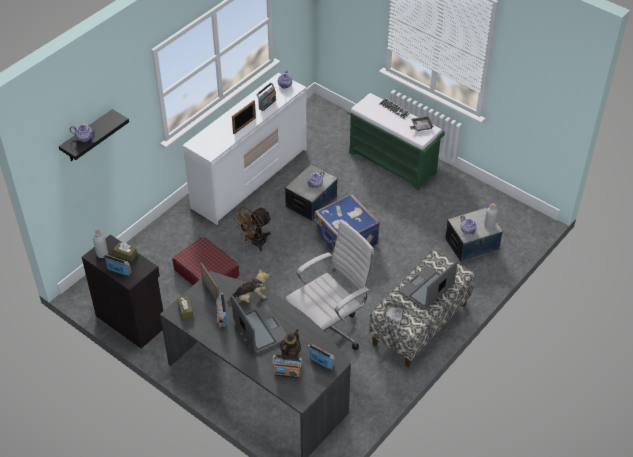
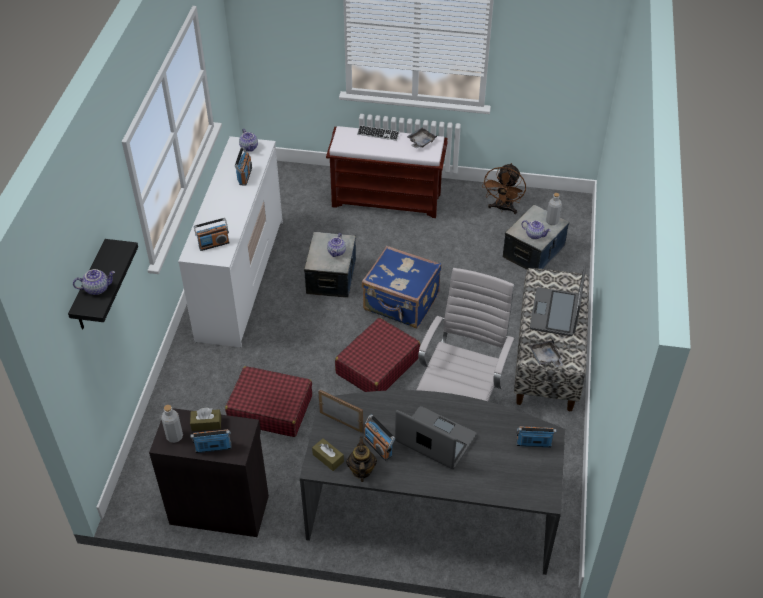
camera: 30 degrees left, 0 degrees up
plush toy [227,268,269,304] -> none
picture frame [232,100,256,134] -> none
brown fan [233,207,272,251] -> brown fan moved to [482,163,526,214]
radio [272,354,302,378] -> radio moved to [194,218,229,251]
teapot [280,329,301,359] -> teapot moved to [347,437,377,482]
green bench [348,93,445,191] -> brown bench [326,126,448,218]
none -> red suitcase [335,318,420,392]

